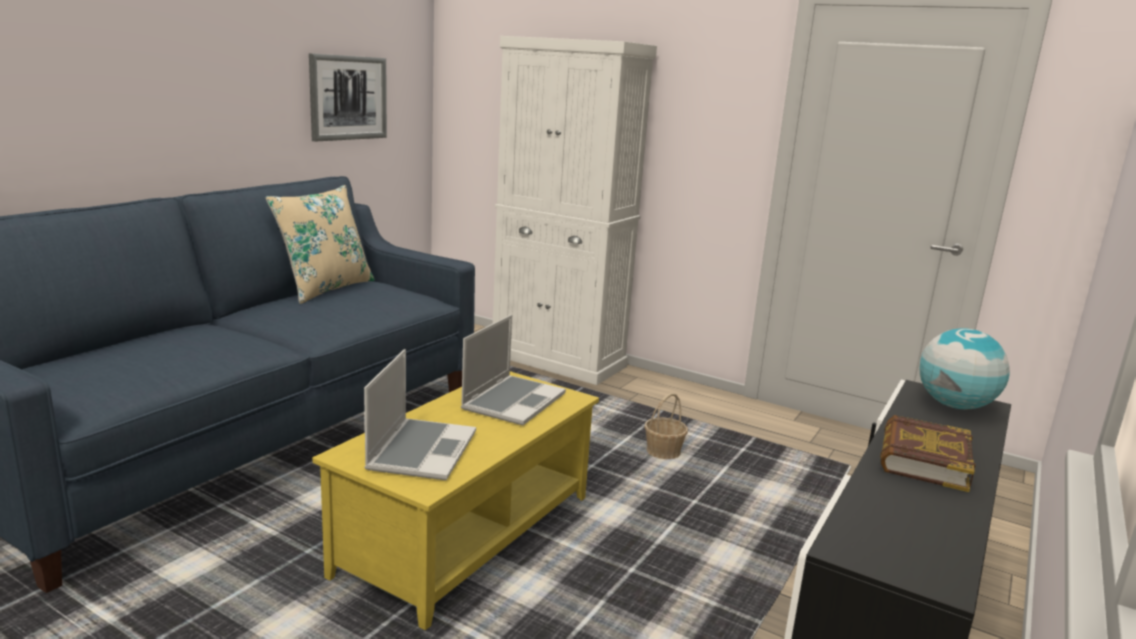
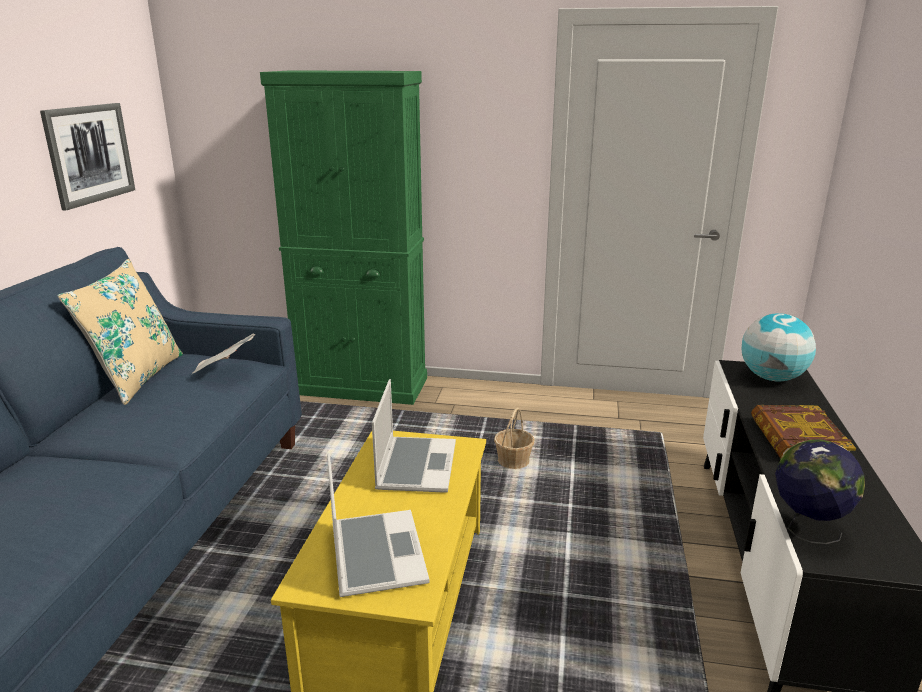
camera: 20 degrees left, 5 degrees up
white cabinet [493,36,657,385] -> green cabinet [260,70,427,405]
none -> newspaper [192,333,255,374]
none -> globe [775,439,865,544]

